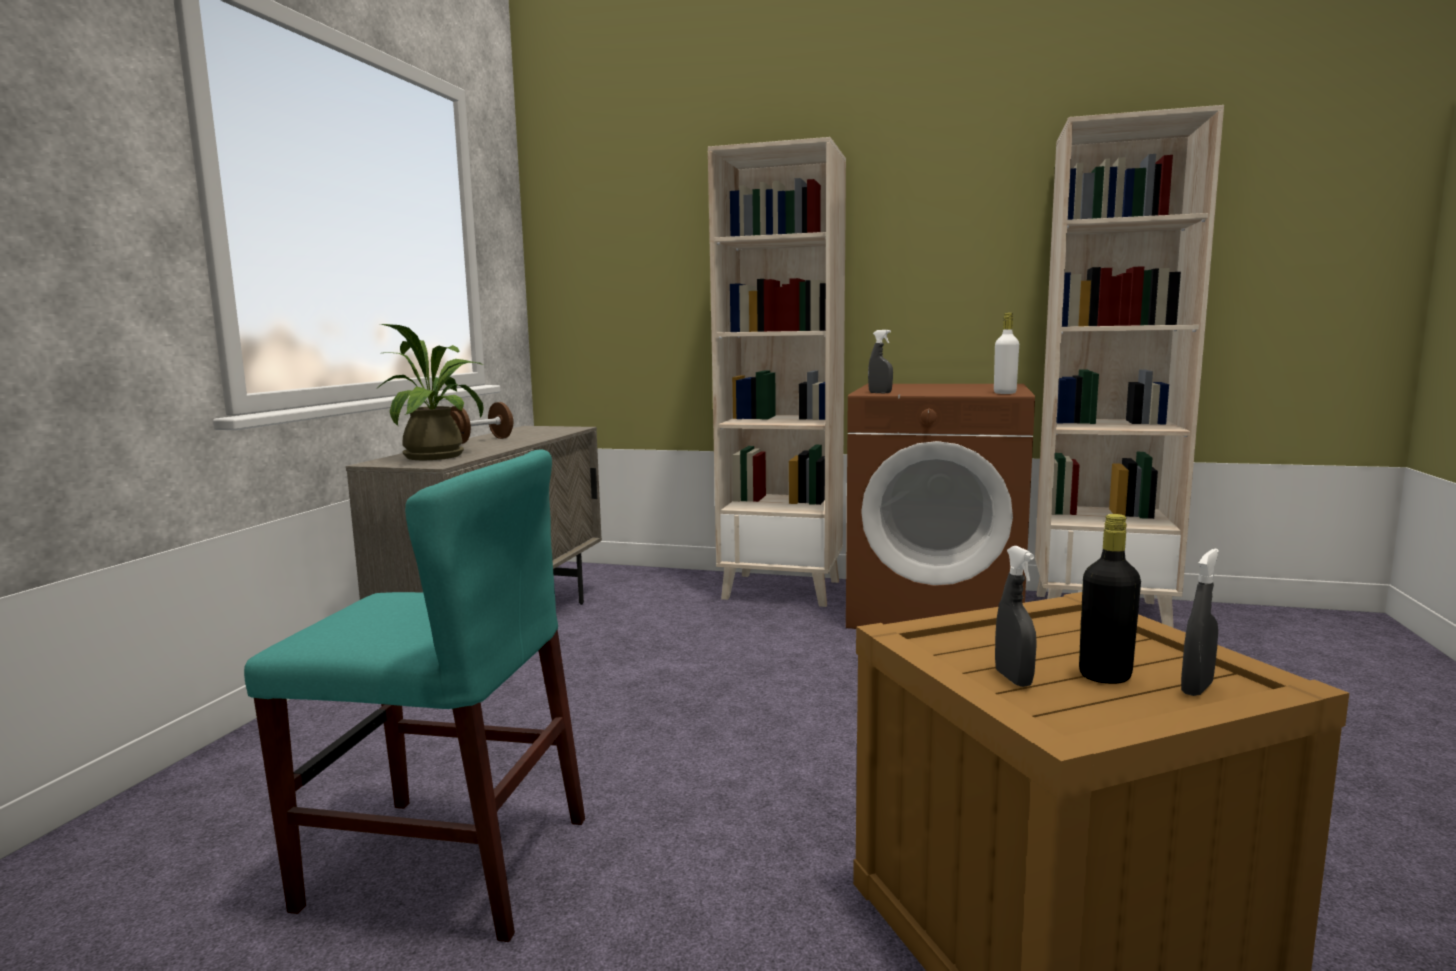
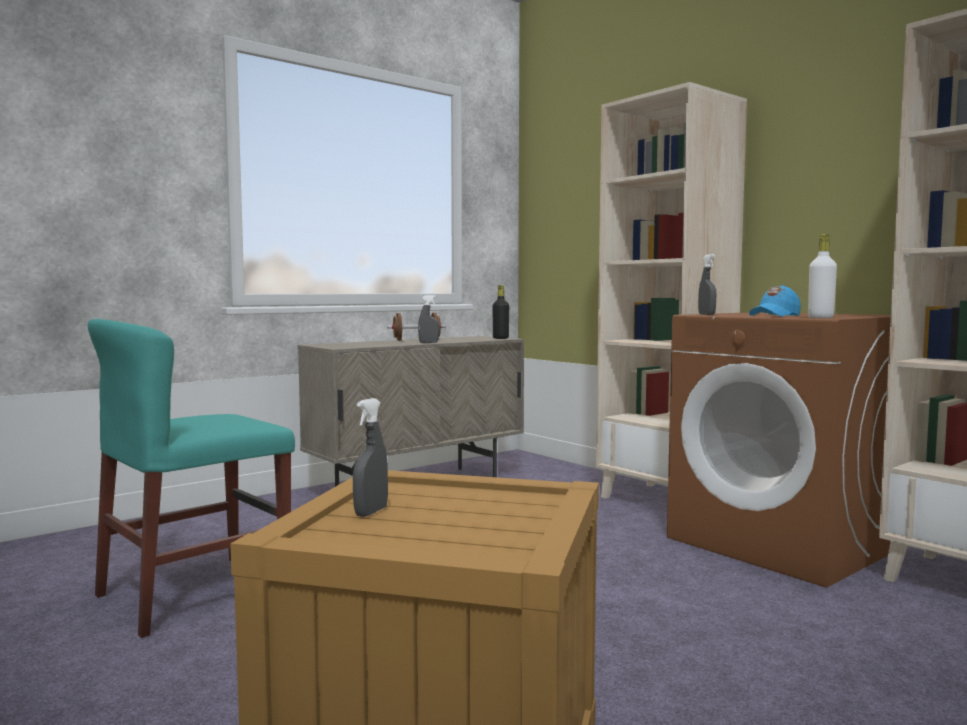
camera: 35 degrees right, 5 degrees down
turquoise chair [244,449,585,942] -> turquoise chair turned 90 degrees clockwise [88,319,295,638]
potted plant [376,324,484,460] -> none
black bottle [1079,514,1141,684] -> black bottle moved to [492,285,509,339]
grey spray bottle [1181,549,1219,696] -> grey spray bottle moved to [418,295,439,343]
none -> blue cap [749,285,801,317]

